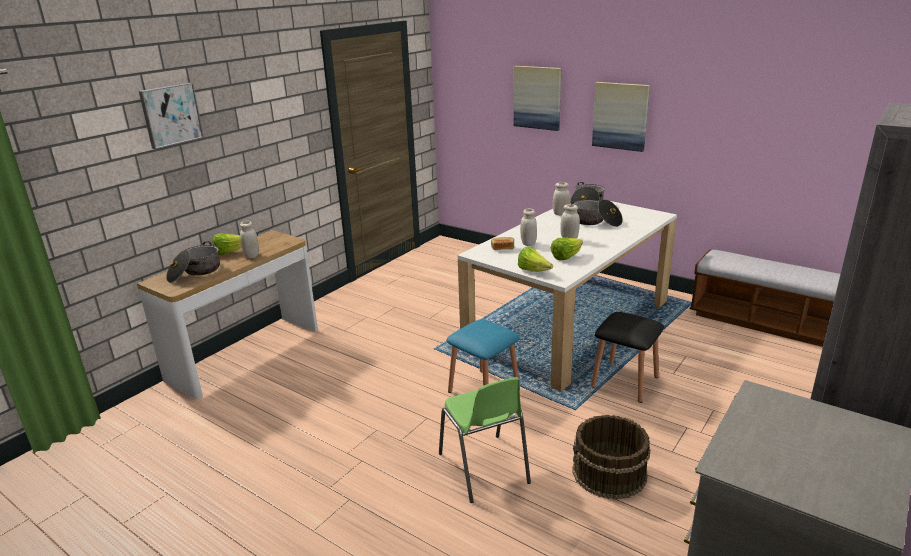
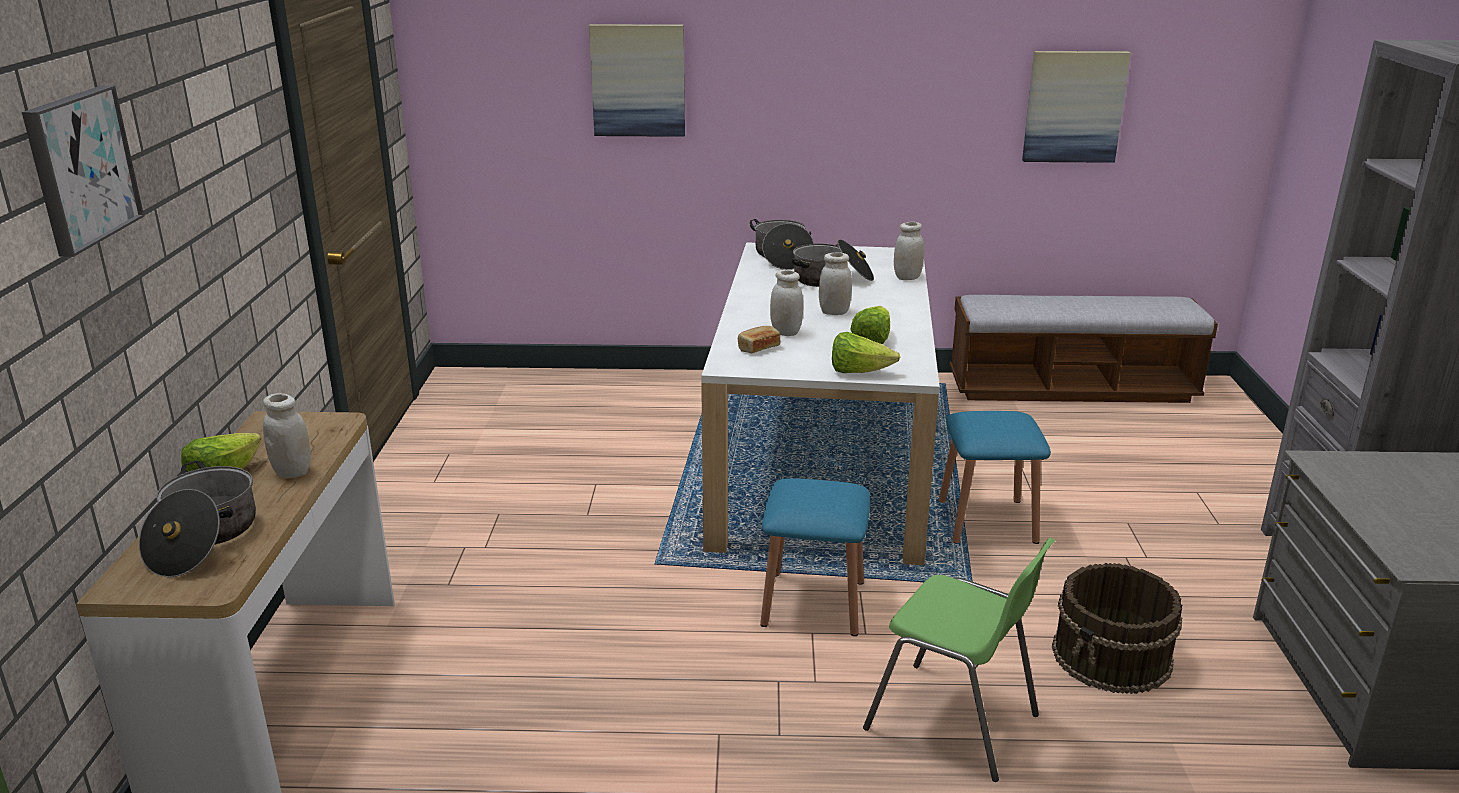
camera: 35 degrees left, 0 degrees up
white jar [553,182,570,216] -> white jar moved to [894,222,924,280]
black stool [591,312,664,403] -> blue stool [939,411,1051,544]
picture [592,82,650,152] -> picture moved to [1022,51,1131,163]

